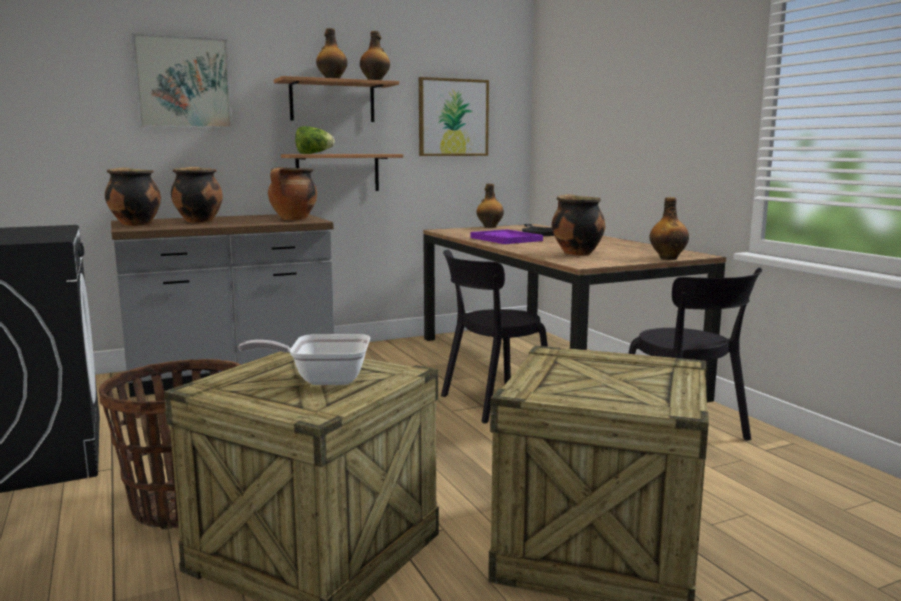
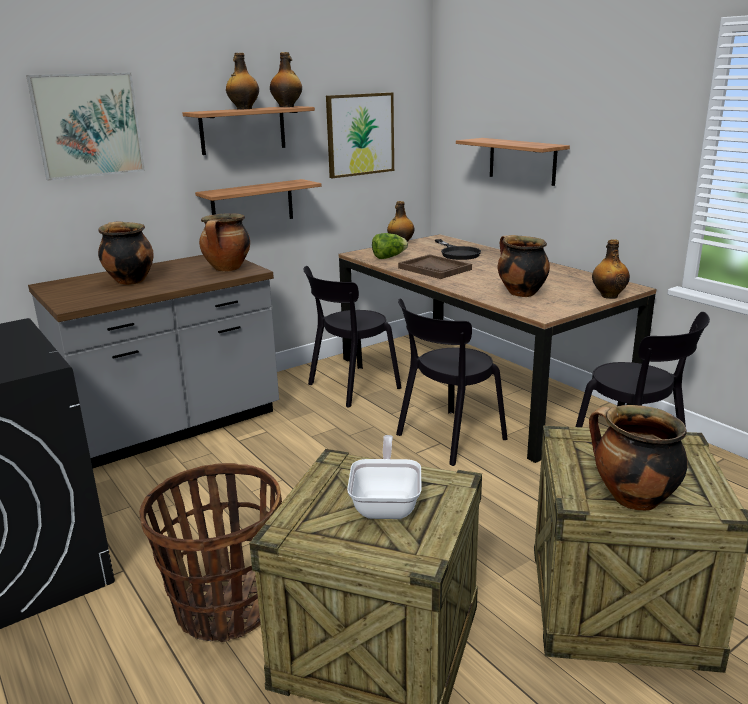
camera: 10 degrees left, 10 degrees up
cooking pot [105,167,161,226] -> cooking pot moved to [589,405,688,511]
frying pan [238,334,370,385] -> frying pan turned 105 degrees clockwise [347,435,422,519]
lettuce [295,126,334,154] -> lettuce moved to [372,233,408,259]
purple tray [470,229,543,244] -> brown tray [398,254,472,279]
none -> black chair [304,266,402,408]
none -> shelf [456,138,570,186]

